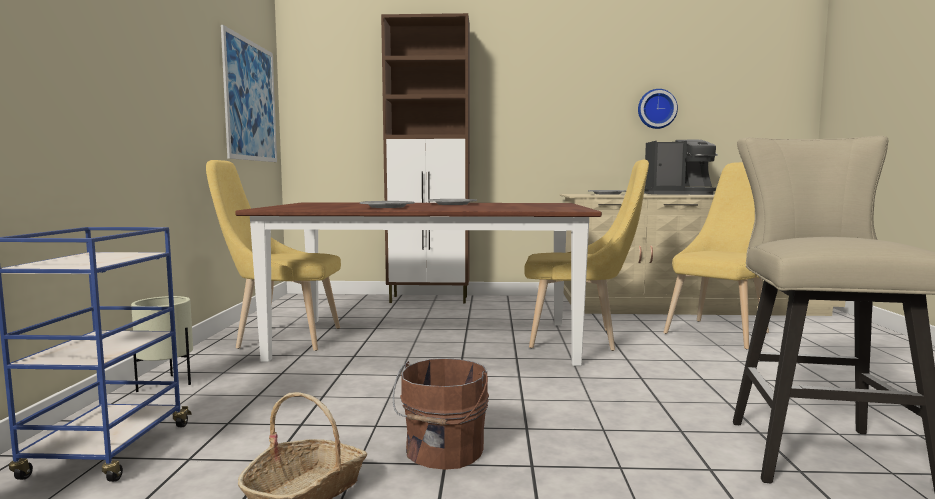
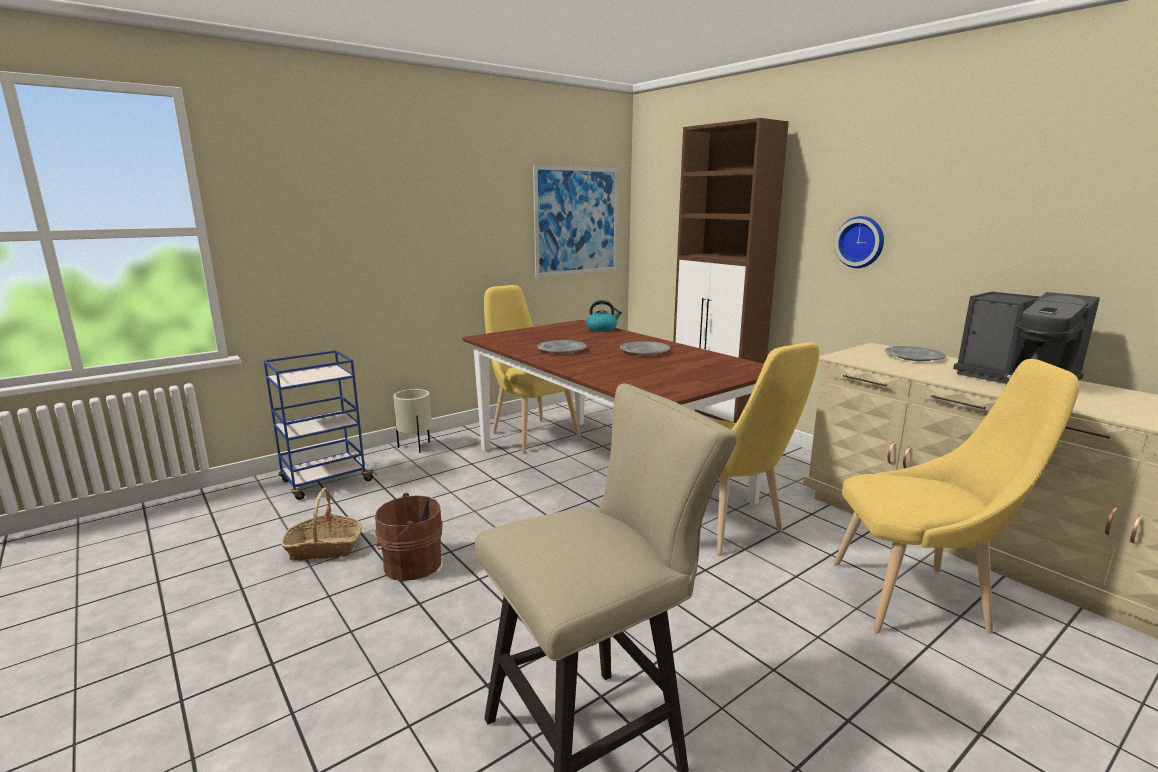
camera: 50 degrees right, 10 degrees up
wall clock [638,89,678,129] -> wall clock moved to [835,216,884,268]
none -> kettle [586,300,622,332]

